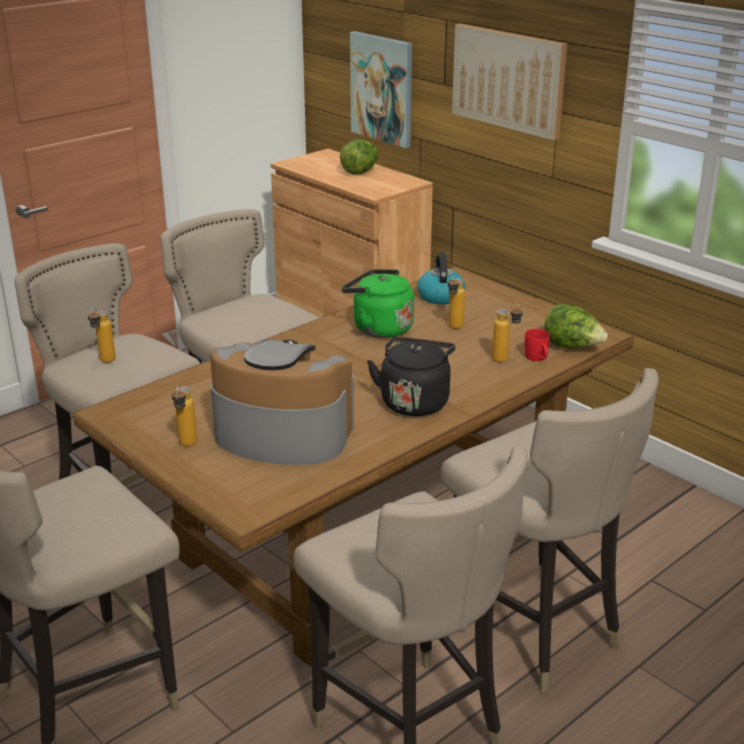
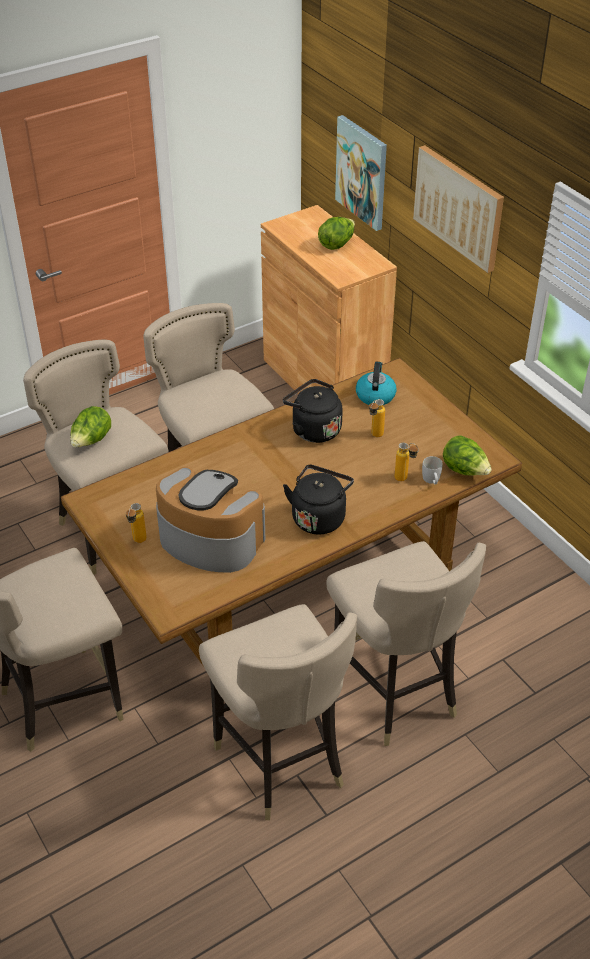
camera: 10 degrees right, 15 degrees up
bottle [88,307,116,363] -> lettuce [70,406,111,448]
green kettle [342,269,414,338] -> black kettle [283,379,343,443]
red mug [525,329,550,361] -> white mug [422,456,443,484]

